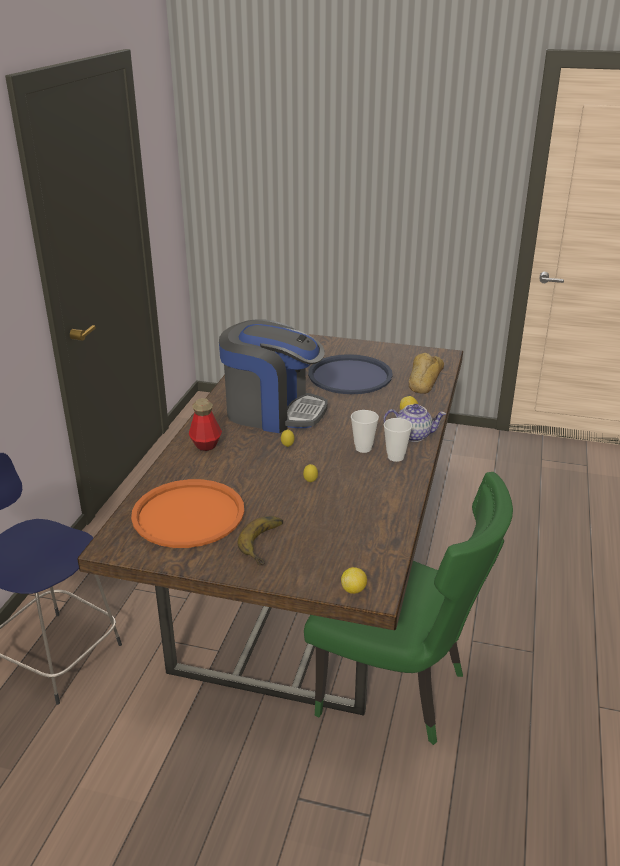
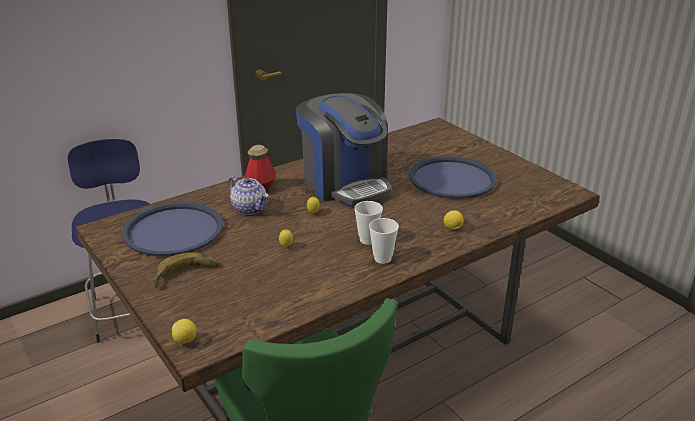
camera: 40 degrees right, 0 degrees up
orange tray [131,479,244,548] -> blue tray [122,202,223,257]
teapot [383,404,446,442] -> teapot moved to [228,176,268,215]
bread [409,353,444,394] -> none

